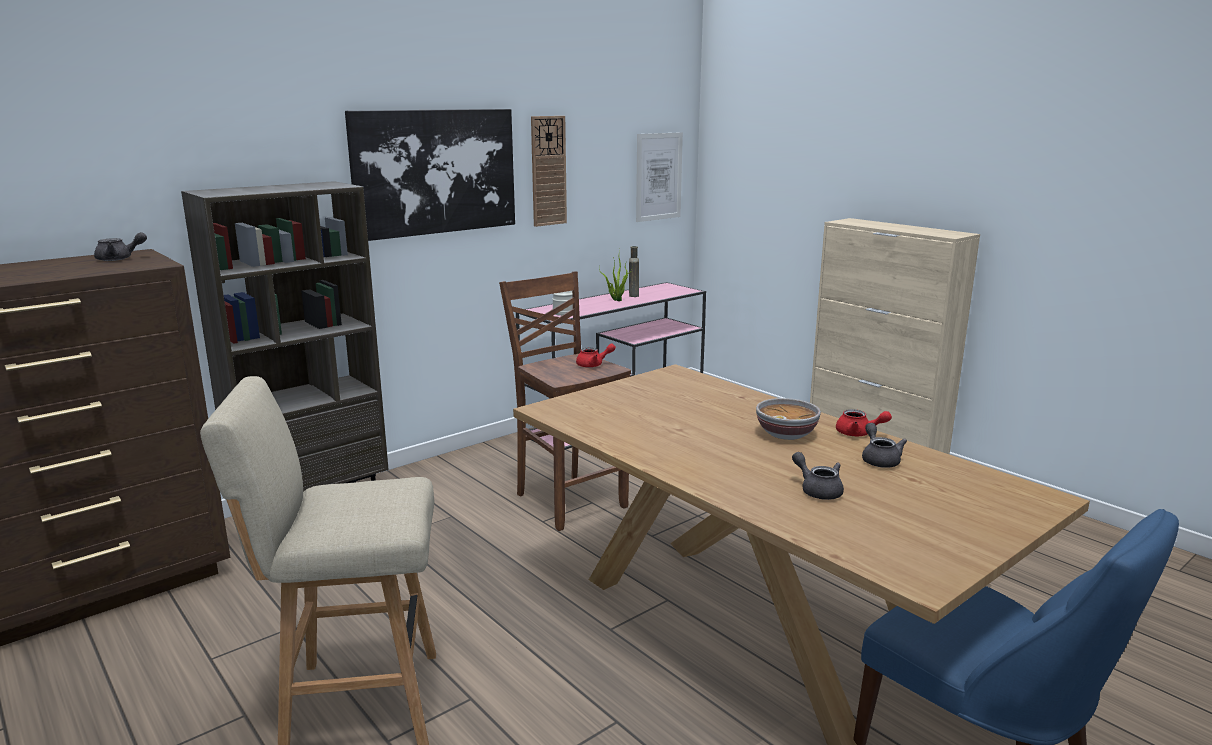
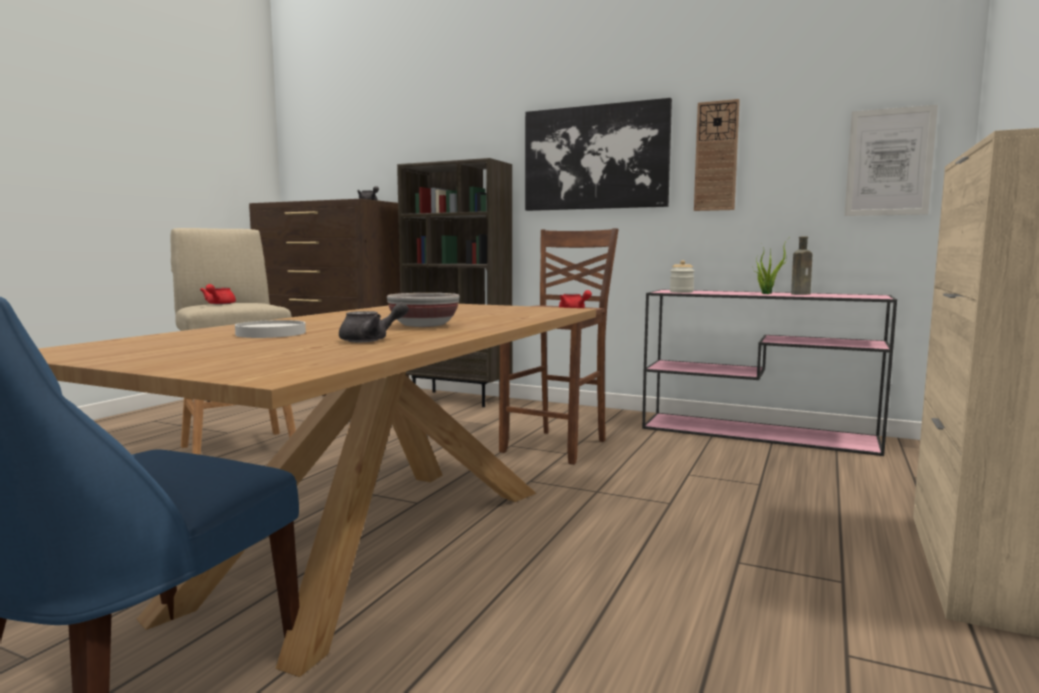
camera: 65 degrees right, 10 degrees down
grey teapot [792,452,844,500] -> white plate [235,320,306,338]
red teapot [836,409,892,436] -> red teapot moved to [200,284,236,304]

